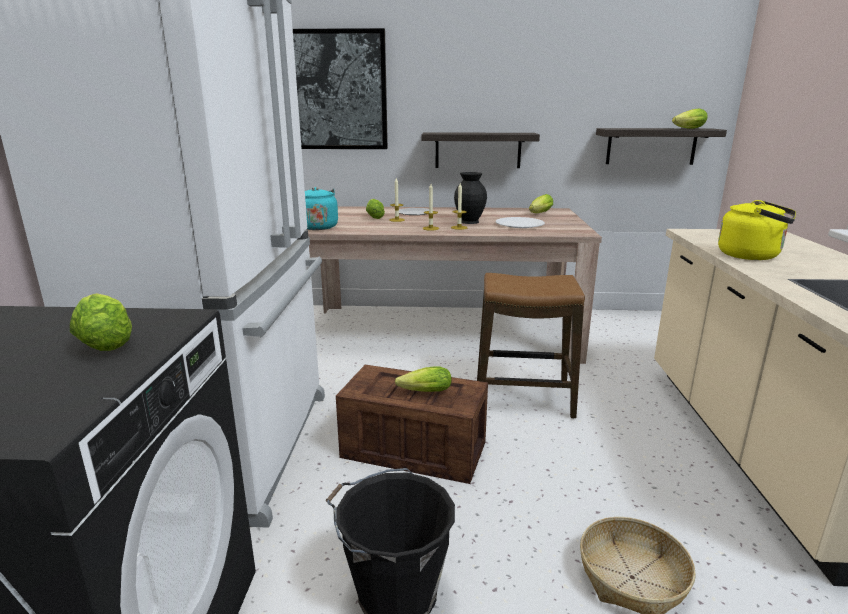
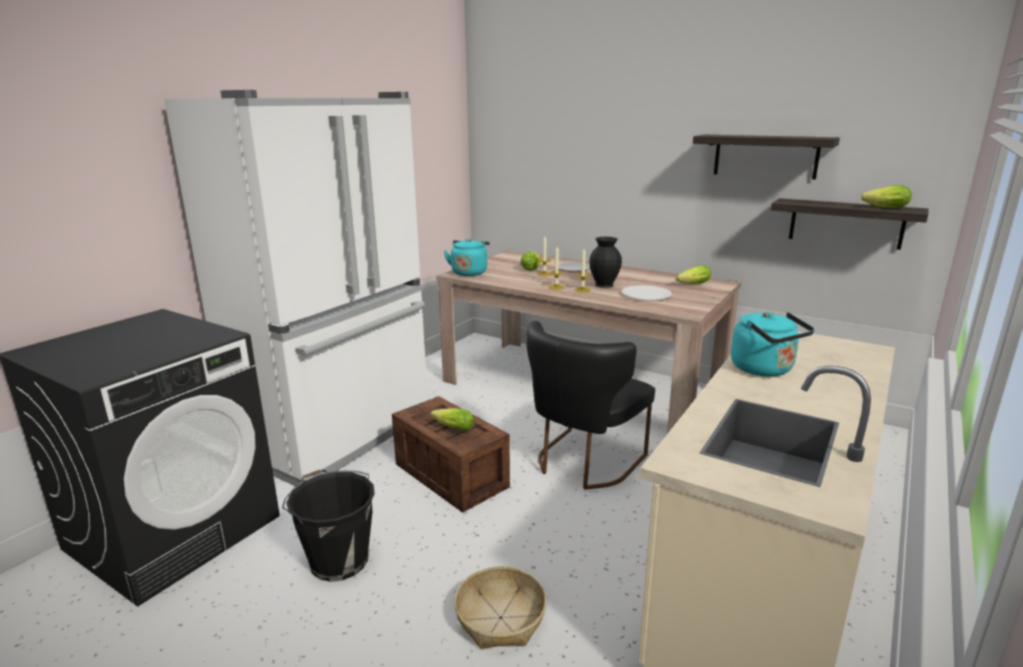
camera: 30 degrees right, 0 degrees up
lettuce [70,293,132,351] -> none
picture [293,28,388,149] -> none
shelf [421,132,540,168] -> shelf moved to [693,135,840,180]
stool [477,273,585,419] -> black chair [526,321,655,490]
yellow kettle [718,200,796,260] -> turquoise kettle [731,312,815,376]

